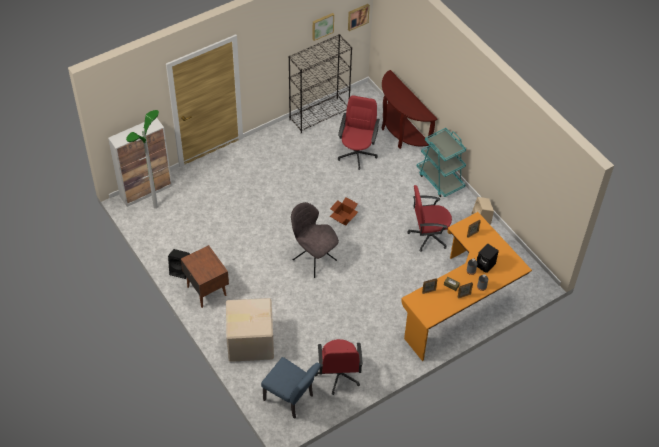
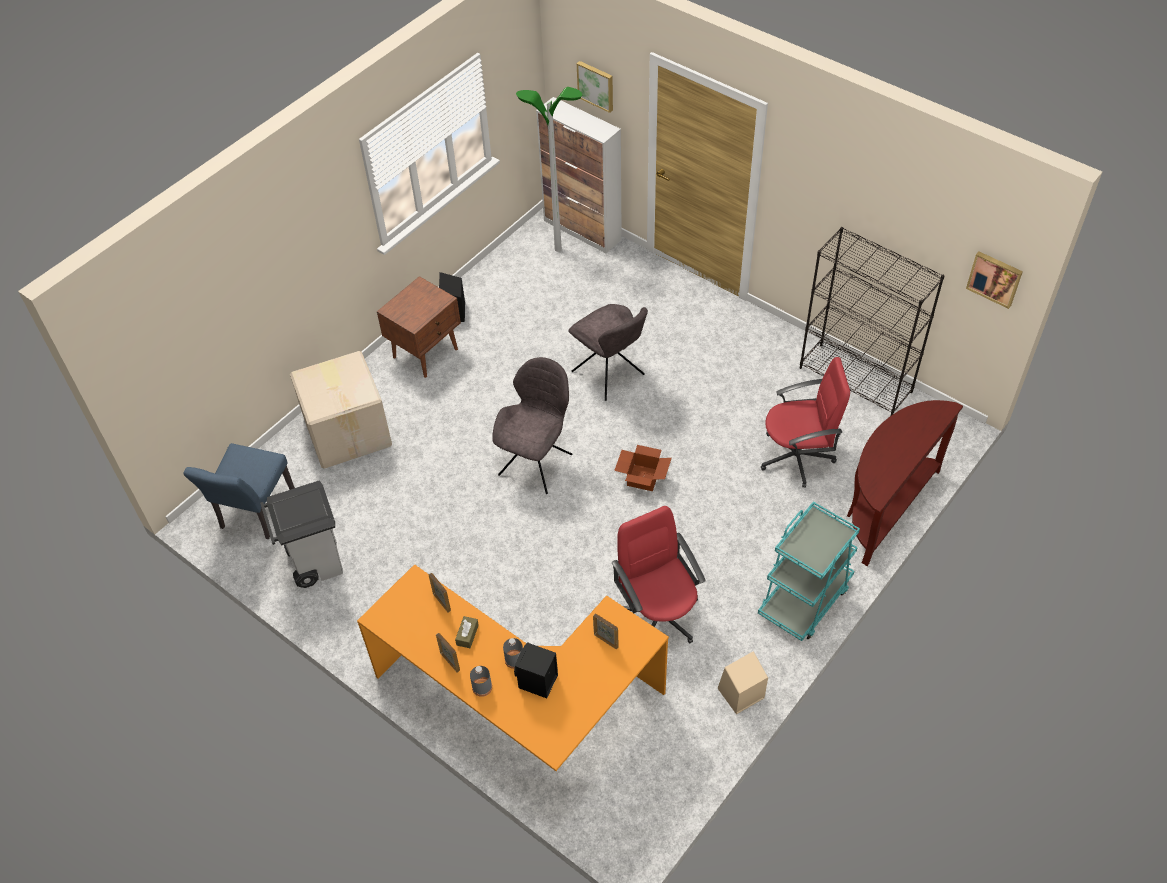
camera: 75 degrees right, 0 degrees up
picture [313,13,334,41] -> picture moved to [577,61,613,113]
red office chair [315,339,363,395] -> grey trash can [260,481,343,588]
none -> grey chair [568,304,648,401]

